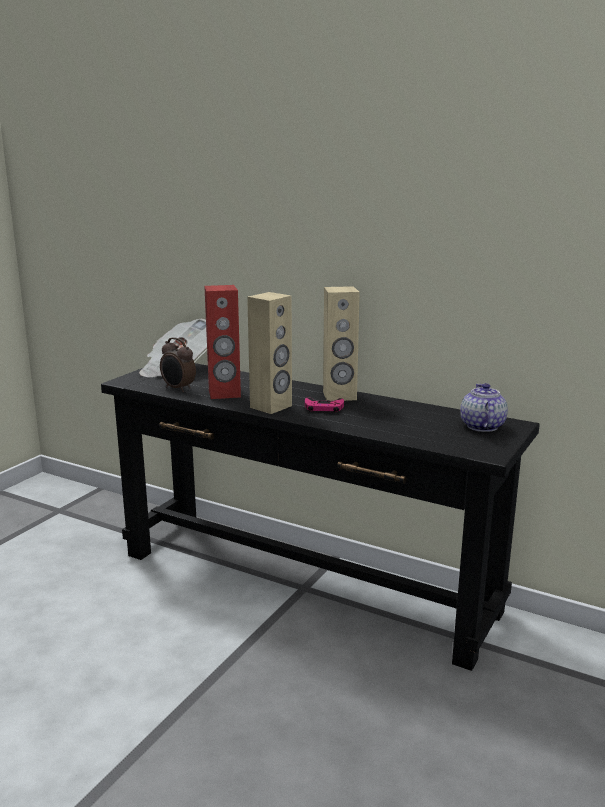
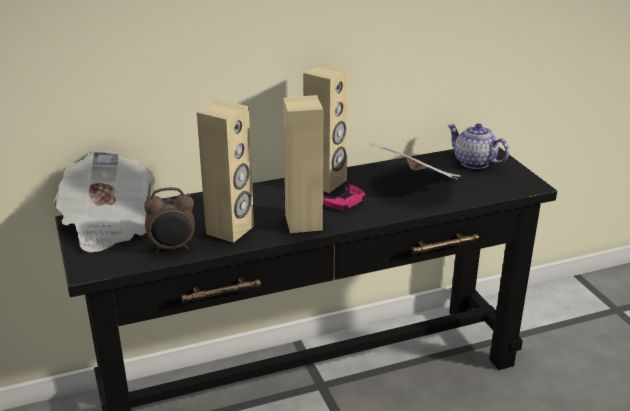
camera: 50 degrees left, 10 degrees up
red speaker [204,285,241,399] -> beige speaker [197,100,254,243]
none -> newspaper [370,143,460,179]

